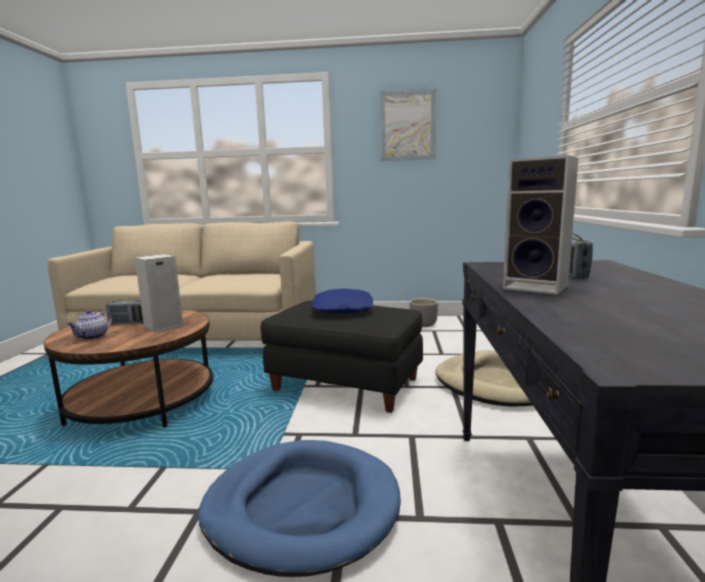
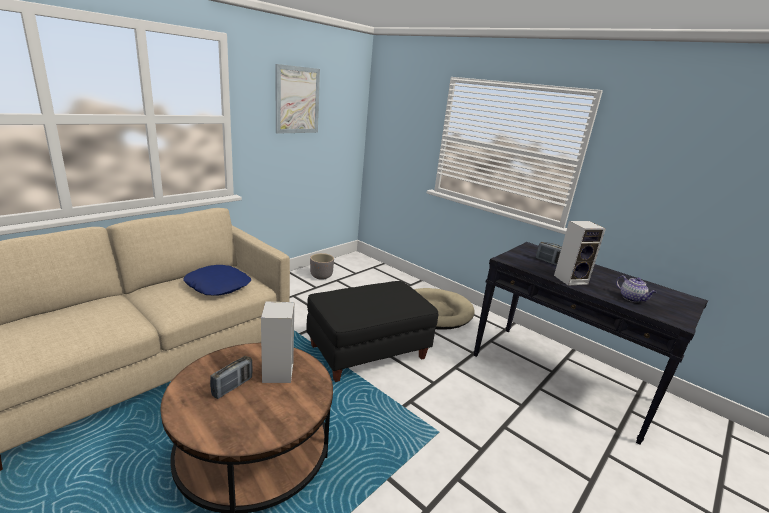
camera: 55 degrees left, 10 degrees up
teapot [67,310,112,340] -> teapot moved to [616,276,657,302]
blue dog bed [198,440,401,577] -> none
blue pillow [312,289,373,314] -> blue pillow moved to [183,265,251,296]

